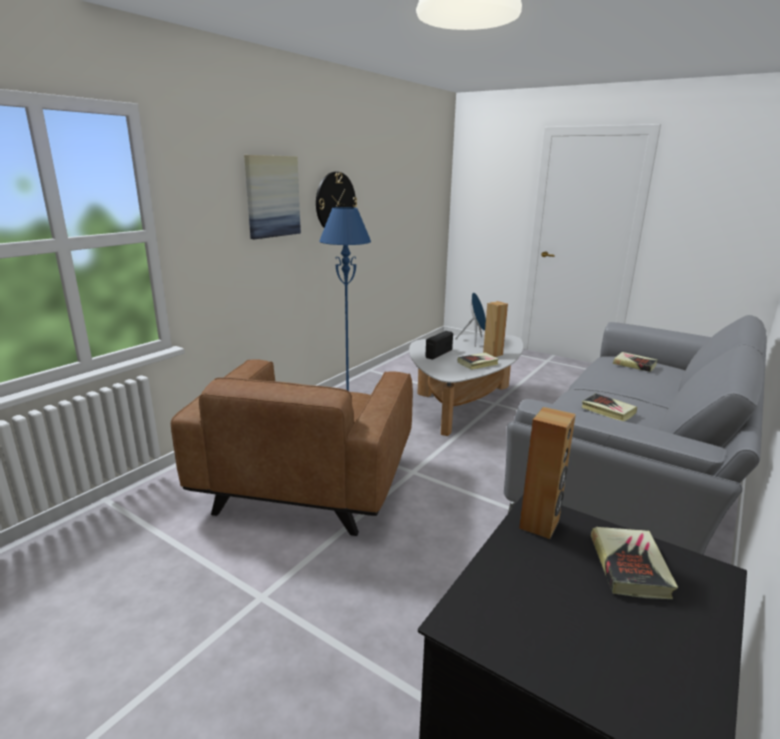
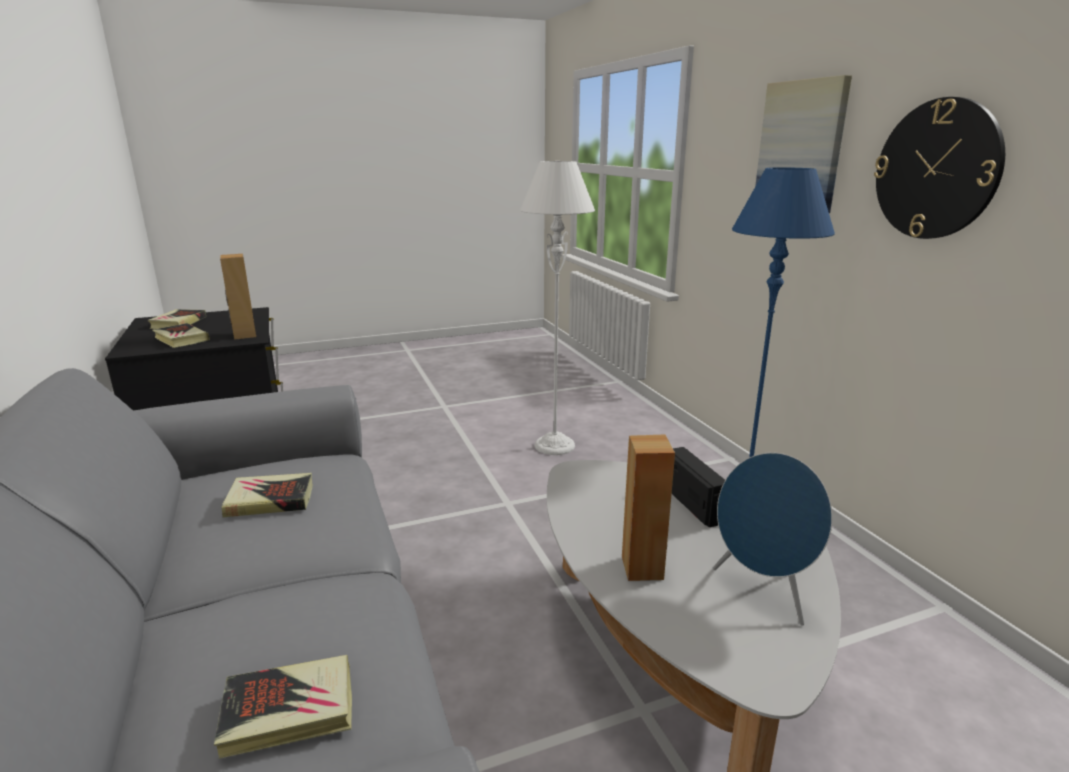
camera: 125 degrees right, 0 degrees up
brown armchair [171,359,413,536] -> white floor lamp [520,161,595,455]
book [458,353,499,370] -> book moved to [148,309,206,329]

